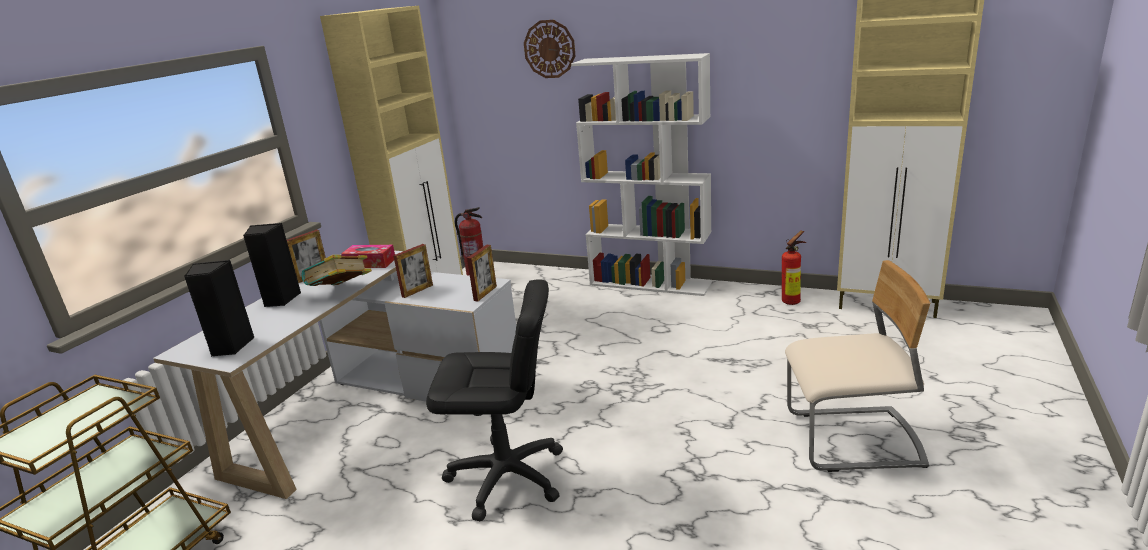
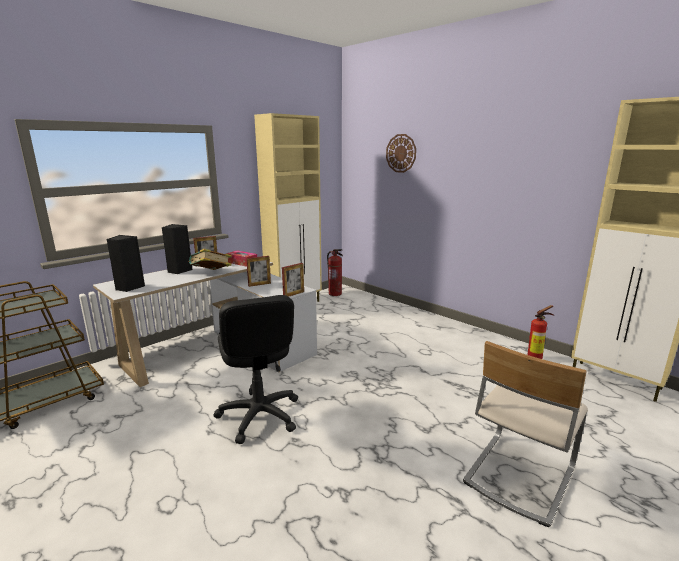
camera: 20 degrees right, 5 degrees down
black office chair [426,279,563,521] -> black office chair turned 45 degrees clockwise [213,295,298,444]
white bookcase [571,53,712,296] -> none
beige chair [785,260,930,472] -> beige chair turned 105 degrees clockwise [463,341,588,527]

